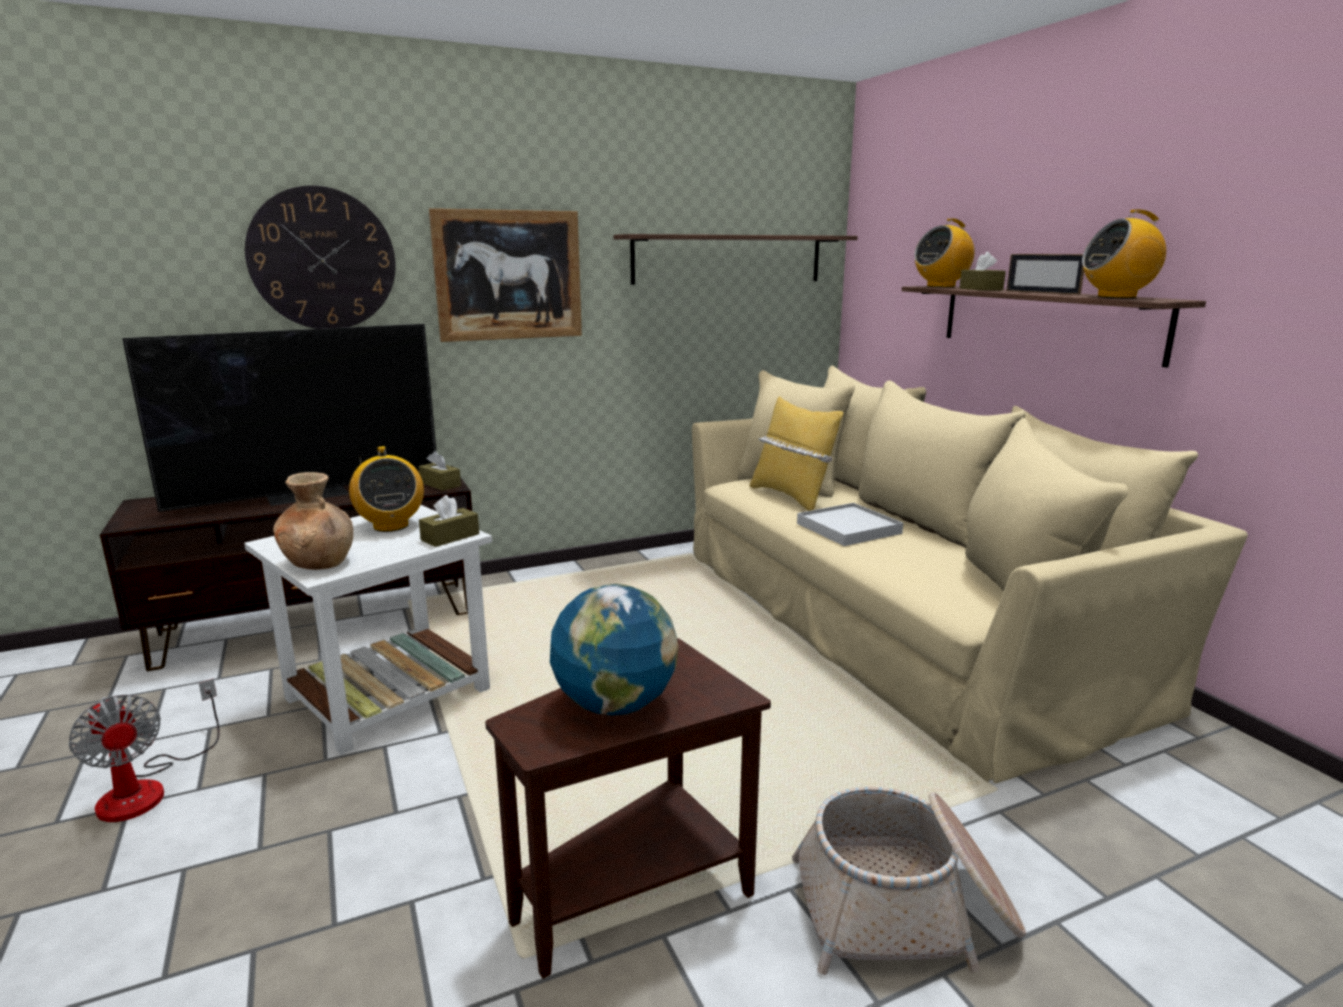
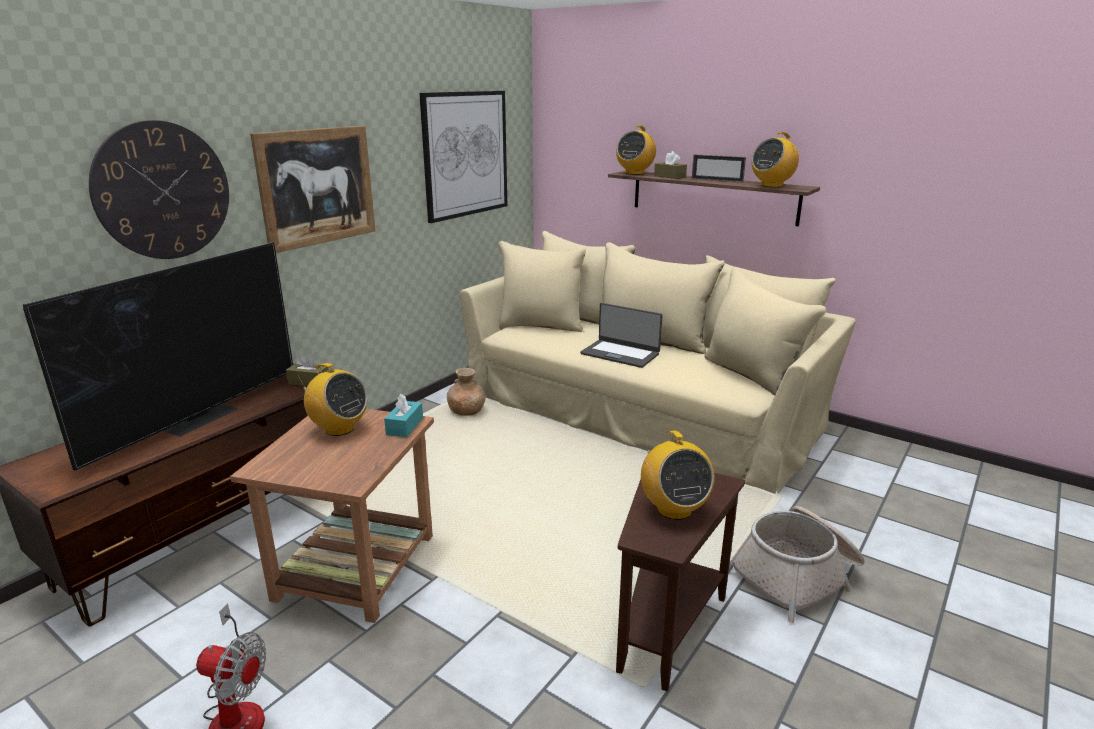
camera: 30 degrees left, 5 degrees up
white side table [244,505,492,755] -> brown side table [230,409,434,623]
brown vase [273,472,353,570] -> brown vase moved to [447,368,485,416]
brown tissue box [419,495,479,547] -> turquoise tissue box [384,394,423,437]
globe [550,584,679,715] -> radio [641,431,715,520]
shelf [613,234,858,285] -> picture [419,91,507,223]
yellow pillow [750,396,844,511] -> none
white tray [797,503,903,546] -> laptop [580,303,663,368]

